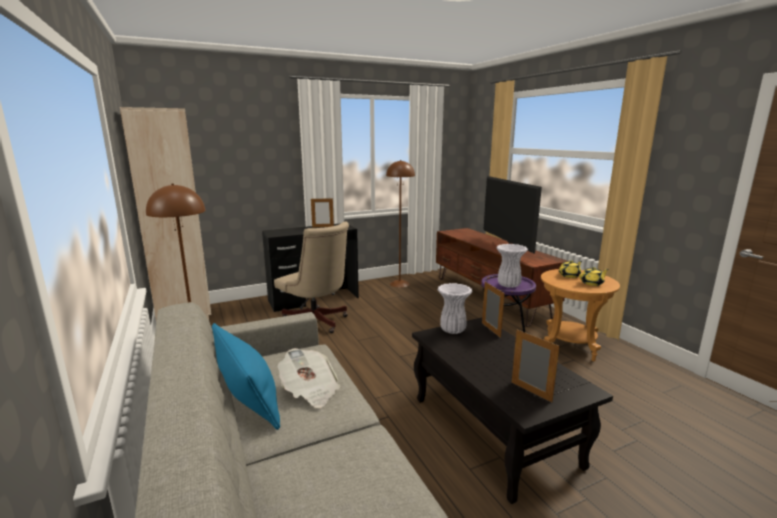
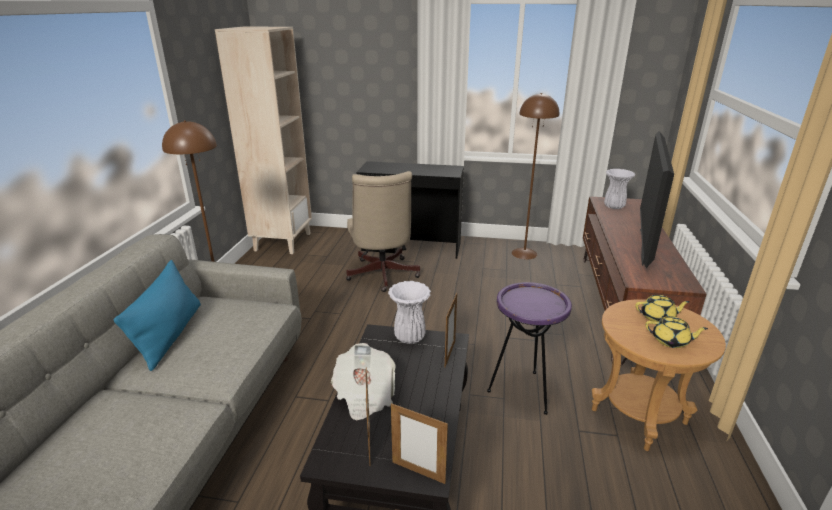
camera: 35 degrees right, 10 degrees up
newspaper [278,348,341,408] -> newspaper moved to [331,343,396,420]
picture frame [311,197,334,227] -> picture frame moved to [391,403,448,484]
white vase [496,244,528,288] -> white vase moved to [604,169,635,209]

